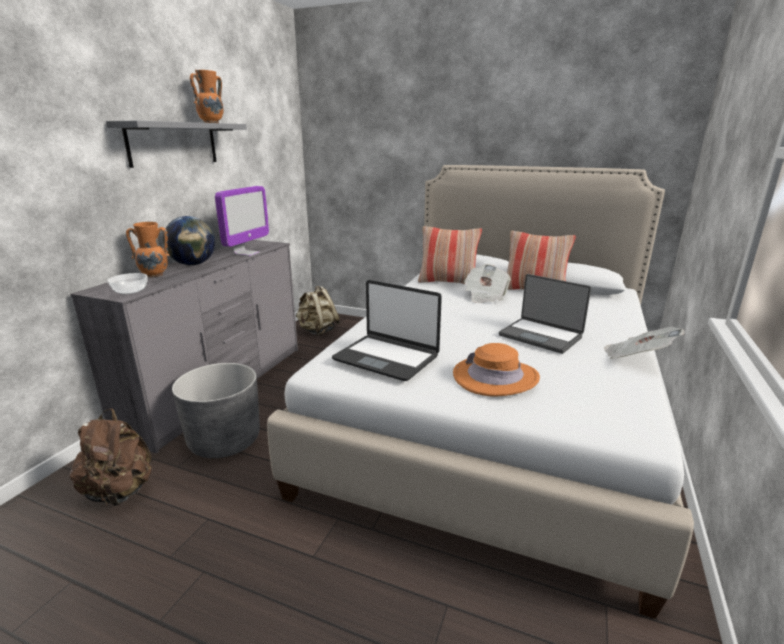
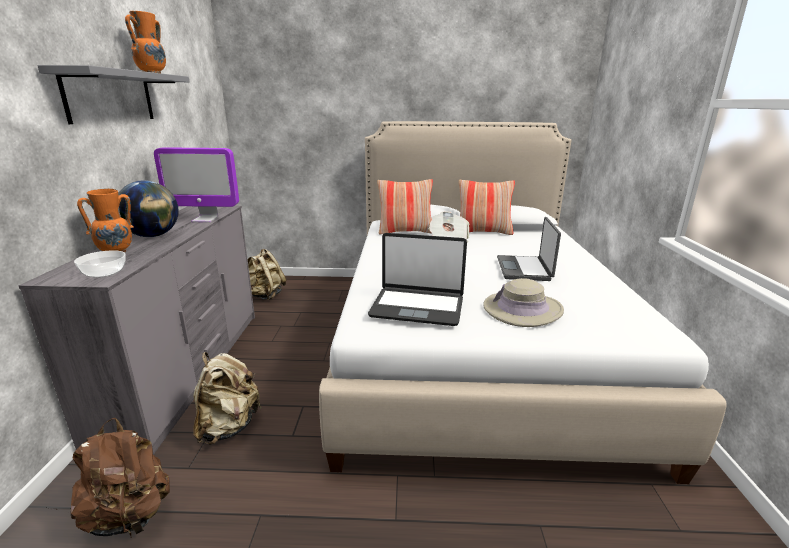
camera: 20 degrees left, 0 degrees up
grey planter [172,363,260,458] -> beige backpack [193,352,261,445]
monitor [215,186,269,256] -> monitor turned 90 degrees clockwise [154,148,239,222]
orange hat [453,343,540,396] -> beige hat [483,278,564,327]
laptop [499,274,591,354] -> laptop turned 75 degrees clockwise [497,217,561,281]
newspaper [604,327,685,359] -> none

